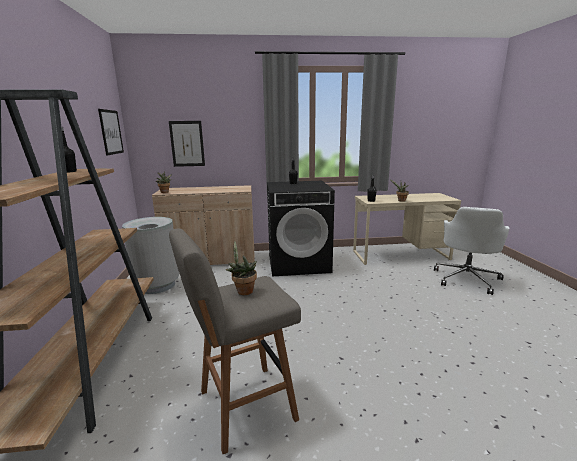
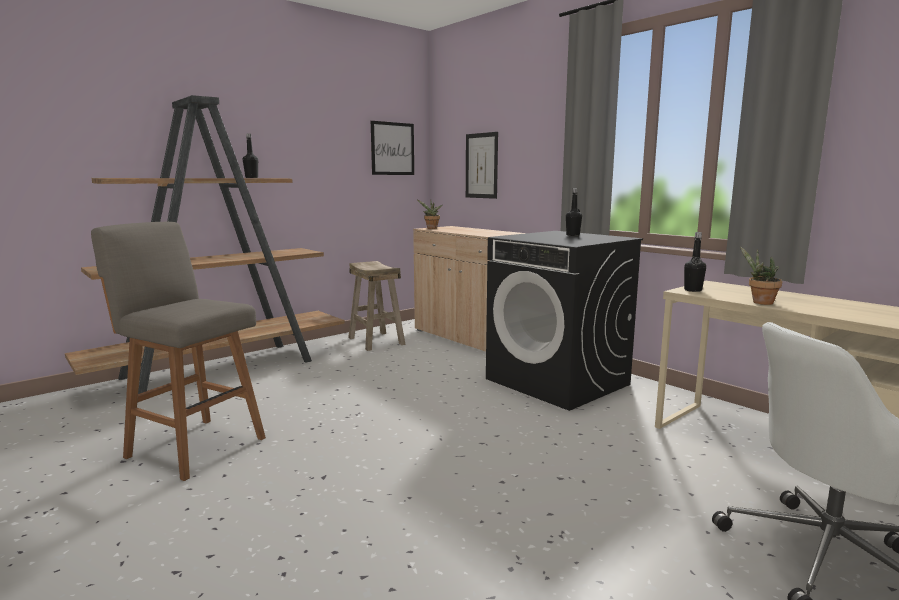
camera: 55 degrees right, 5 degrees down
grey trash can [122,217,179,294] -> beige stool [348,261,406,351]
potted plant [225,241,257,295] -> none

